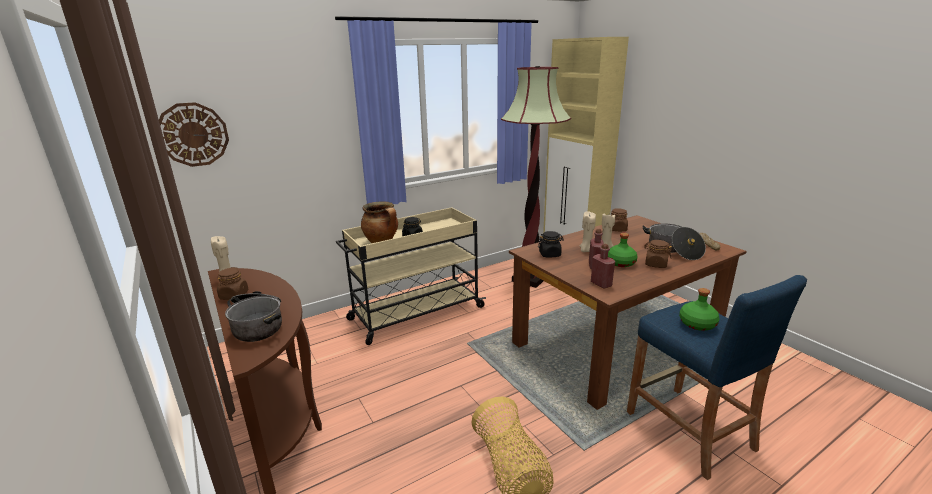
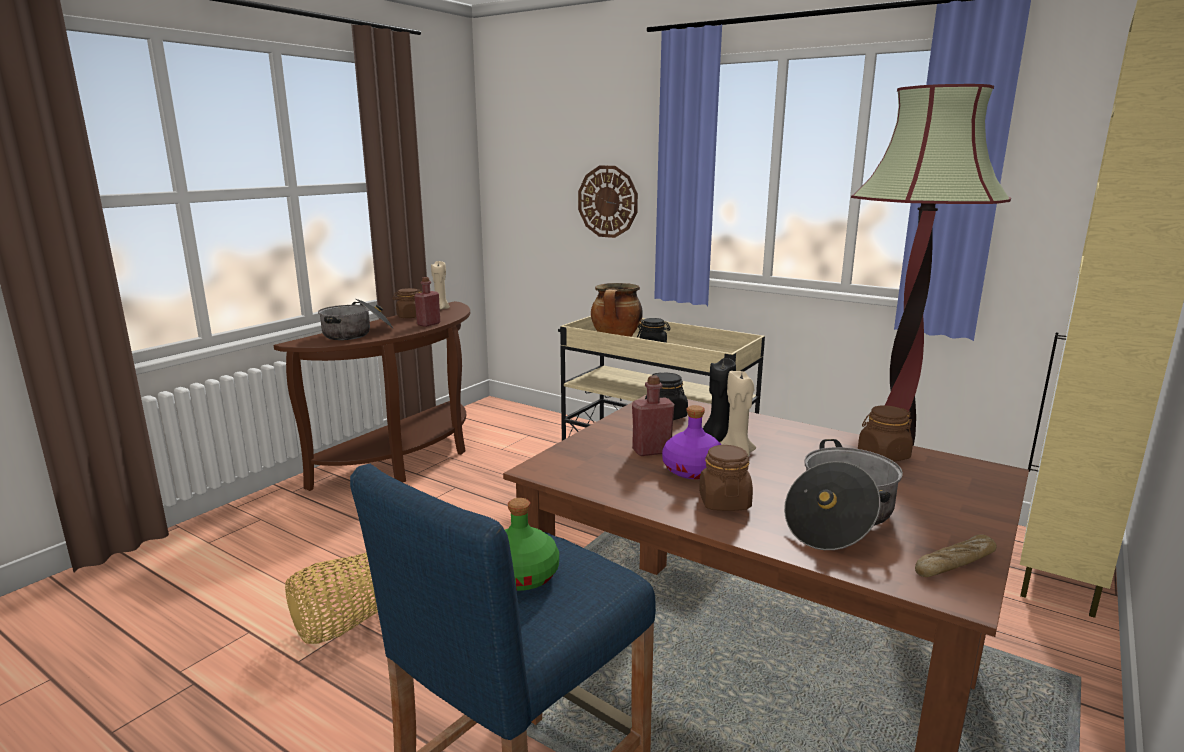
camera: 65 degrees right, 5 degrees down
wall clock [159,102,229,167] -> wall clock moved to [578,166,638,238]
beige candle [580,211,596,252] -> black candle [703,358,736,442]
red bottle [591,244,615,289] -> red bottle moved to [414,277,440,327]
green bottle [608,233,638,267] -> purple bottle [662,405,722,479]

